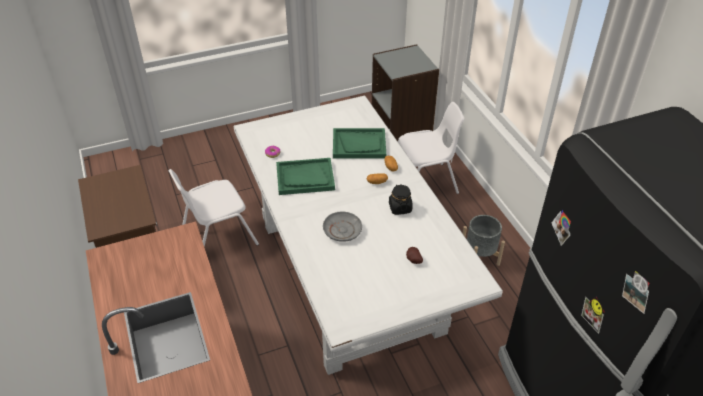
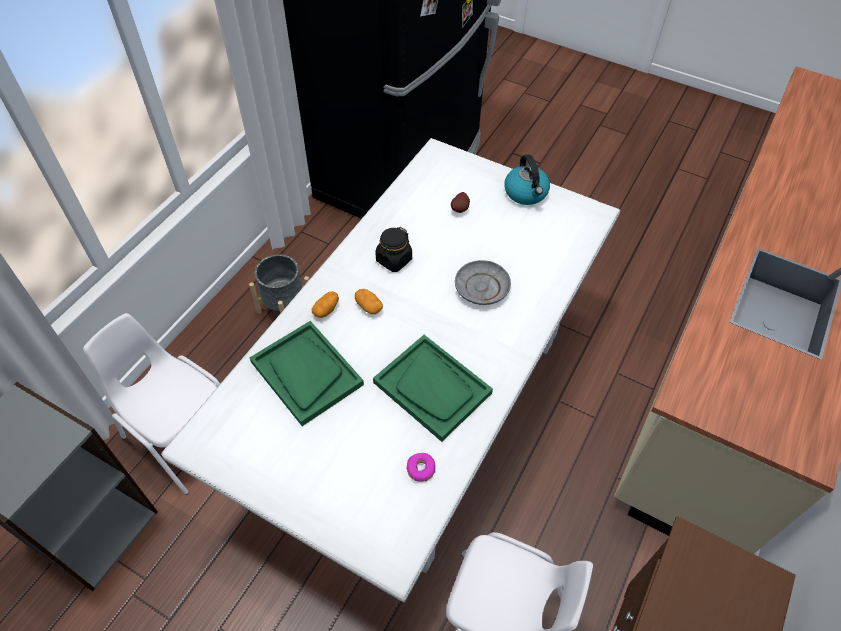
camera: 130 degrees left, 10 degrees up
none -> kettle [504,154,550,205]

